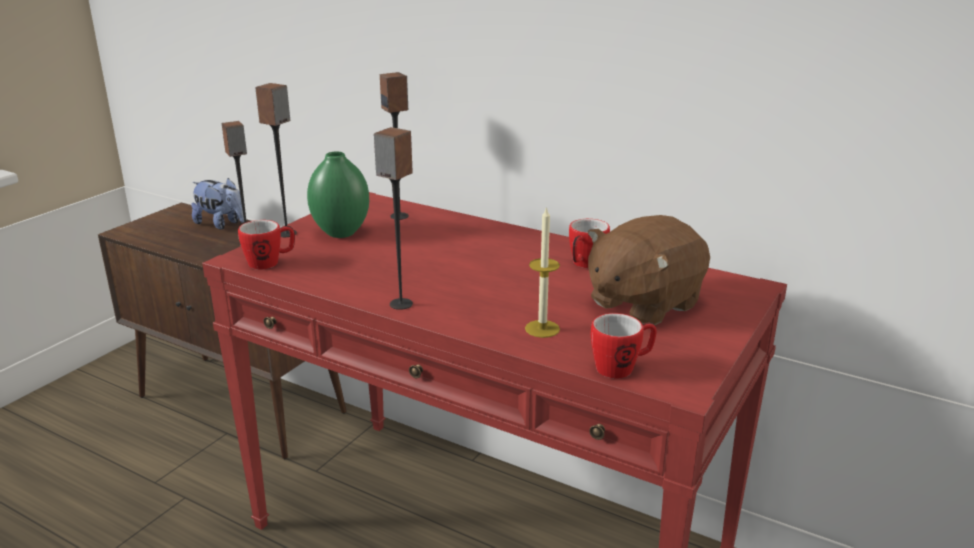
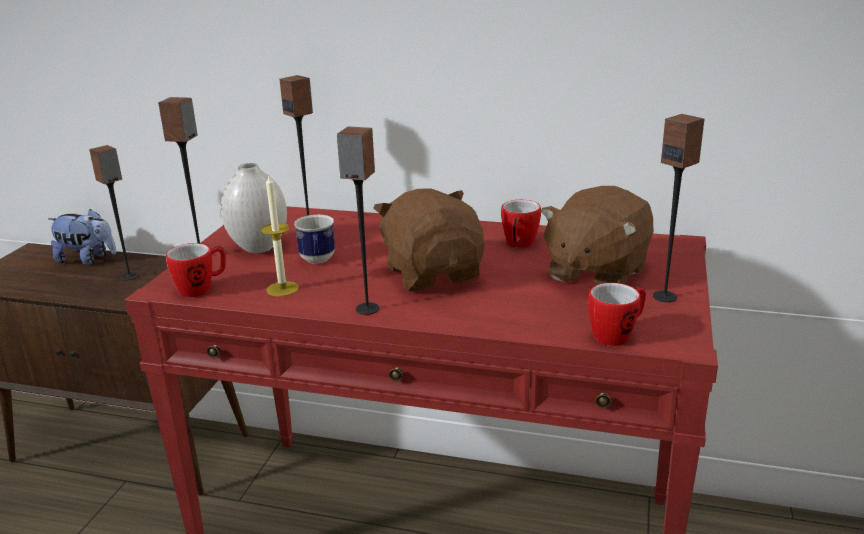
camera: 15 degrees left, 0 degrees up
green vase [307,152,369,238] -> white vase [221,163,287,253]
candle [525,206,560,338] -> candle moved to [261,176,299,297]
none -> mug [294,215,335,264]
none -> brown plush toy [373,188,485,291]
none -> speaker [653,114,704,302]

